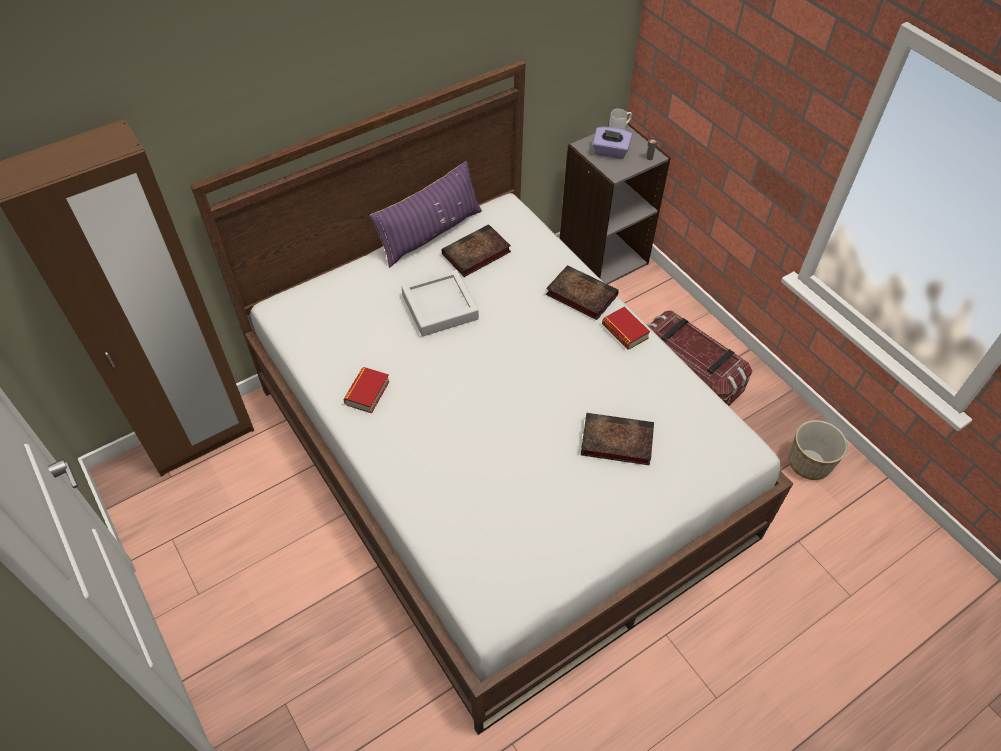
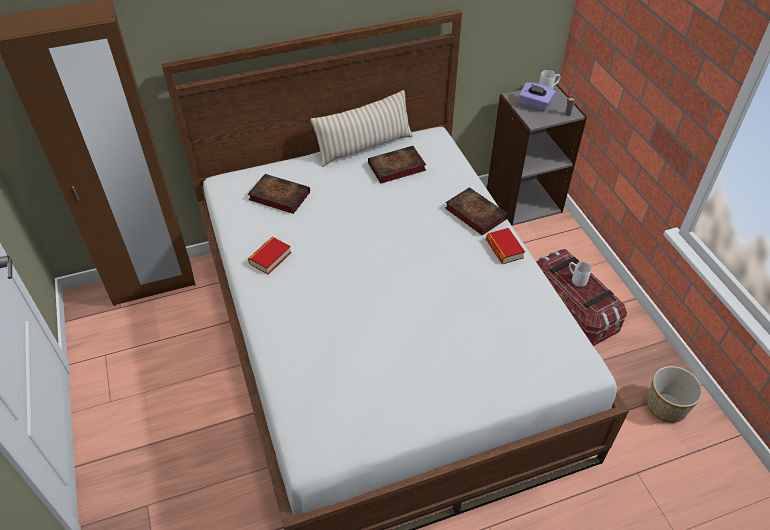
camera: 15 degrees right, 5 degrees down
purple pillow [369,161,482,268] -> beige pillow [310,90,412,167]
grey tray [401,270,479,336] -> none
book [581,413,654,465] -> book moved to [248,174,310,214]
none -> white mug [569,262,592,287]

